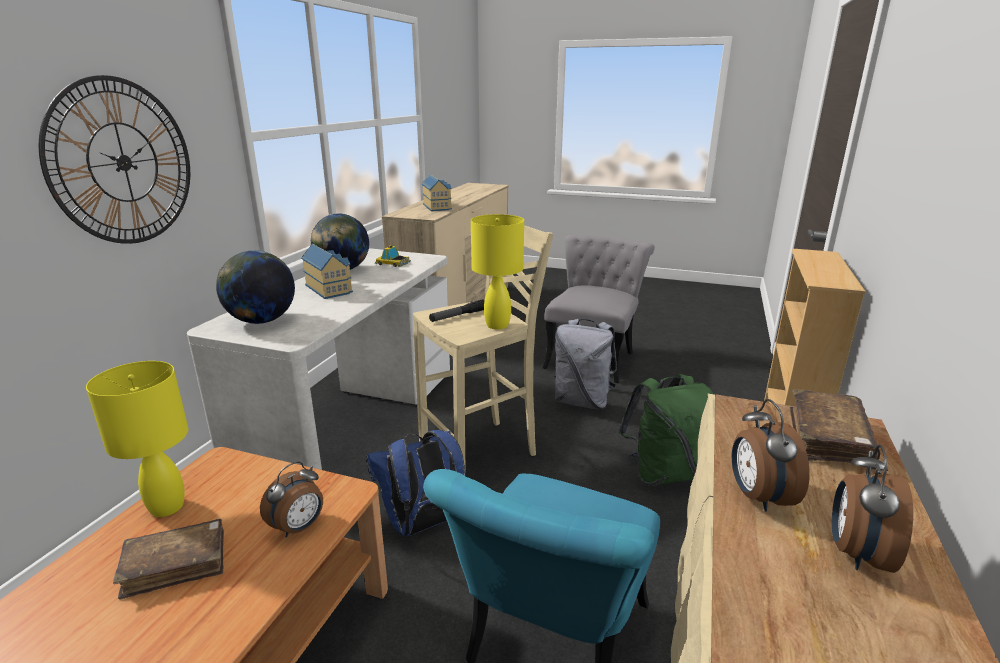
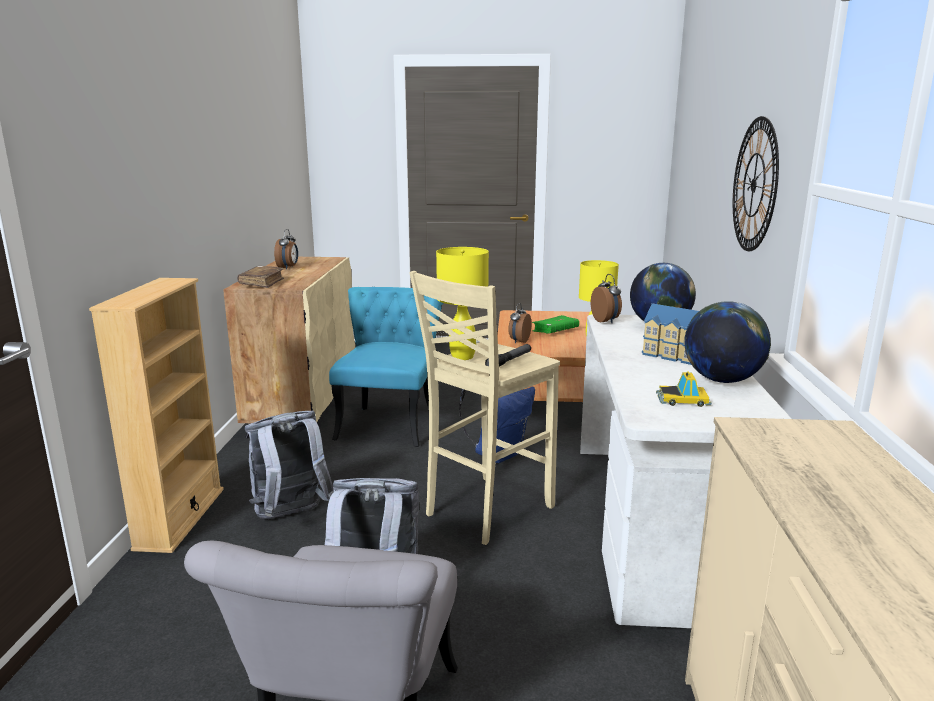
camera: 165 degrees right, 5 degrees down
brown book [113,519,224,600] -> green book [532,315,579,334]
toy house [422,174,452,211] -> none
green backpack [619,374,713,486] -> grey backpack [245,411,333,519]
alarm clock [732,399,810,512] -> alarm clock moved to [591,274,622,323]

